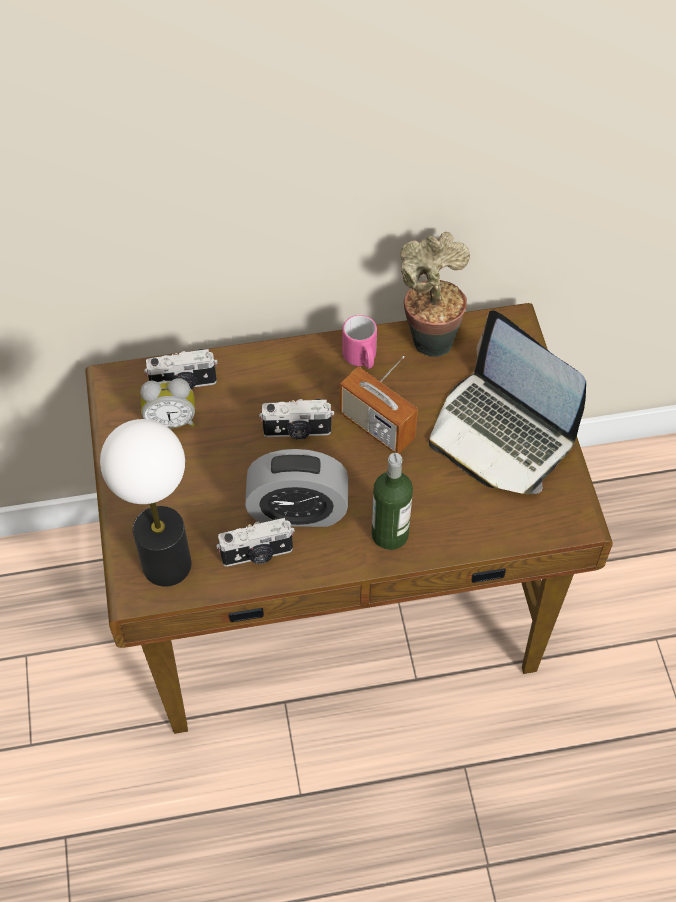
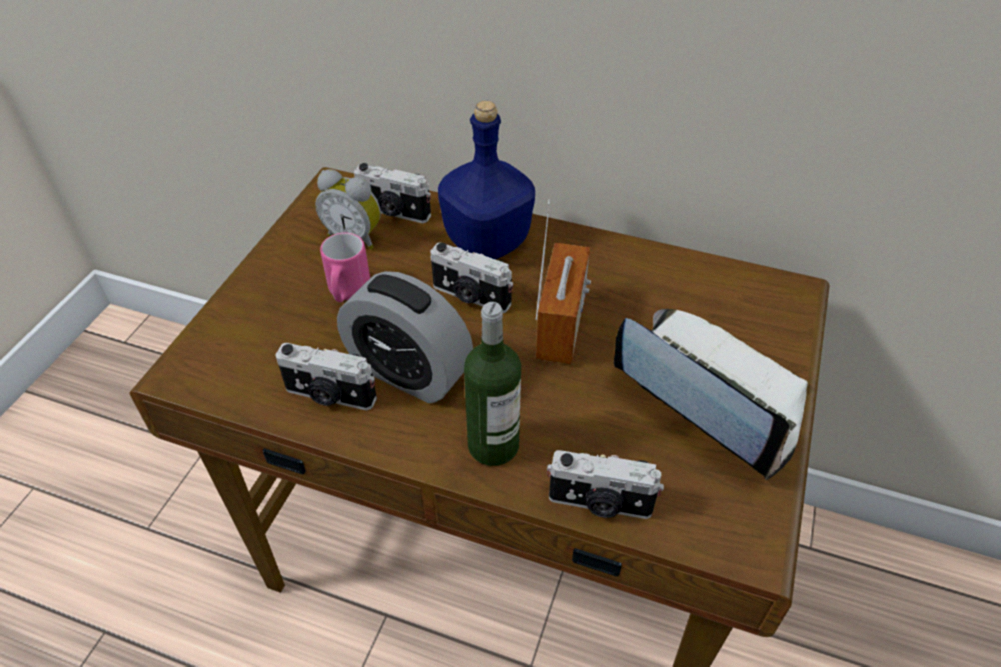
camera: 30 degrees right, 10 degrees down
table lamp [100,419,191,587] -> none
radio [340,356,418,453] -> radio turned 150 degrees counterclockwise [535,200,591,364]
pink mug [343,315,377,369] -> pink mug moved to [320,233,370,302]
potted plant [400,232,470,357] -> none
laptop [429,310,586,494] -> laptop turned 150 degrees clockwise [614,309,808,480]
none -> blue bottle [438,101,535,259]
none -> camera [547,450,664,519]

